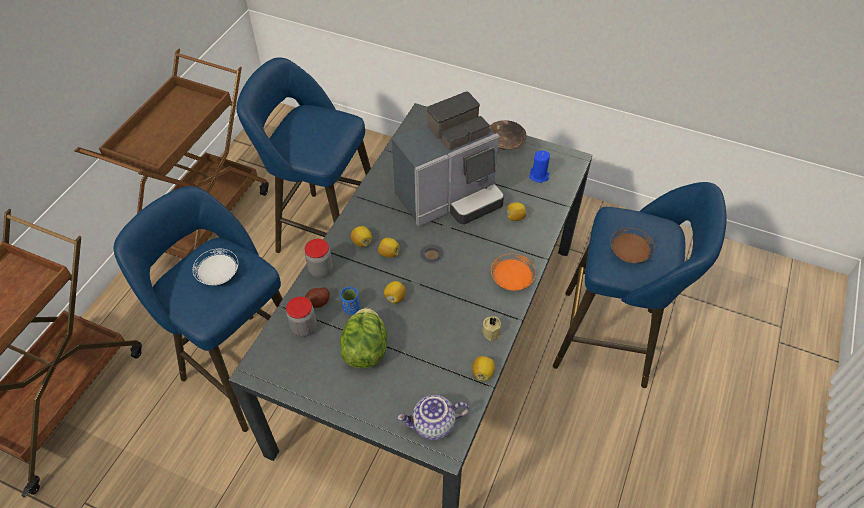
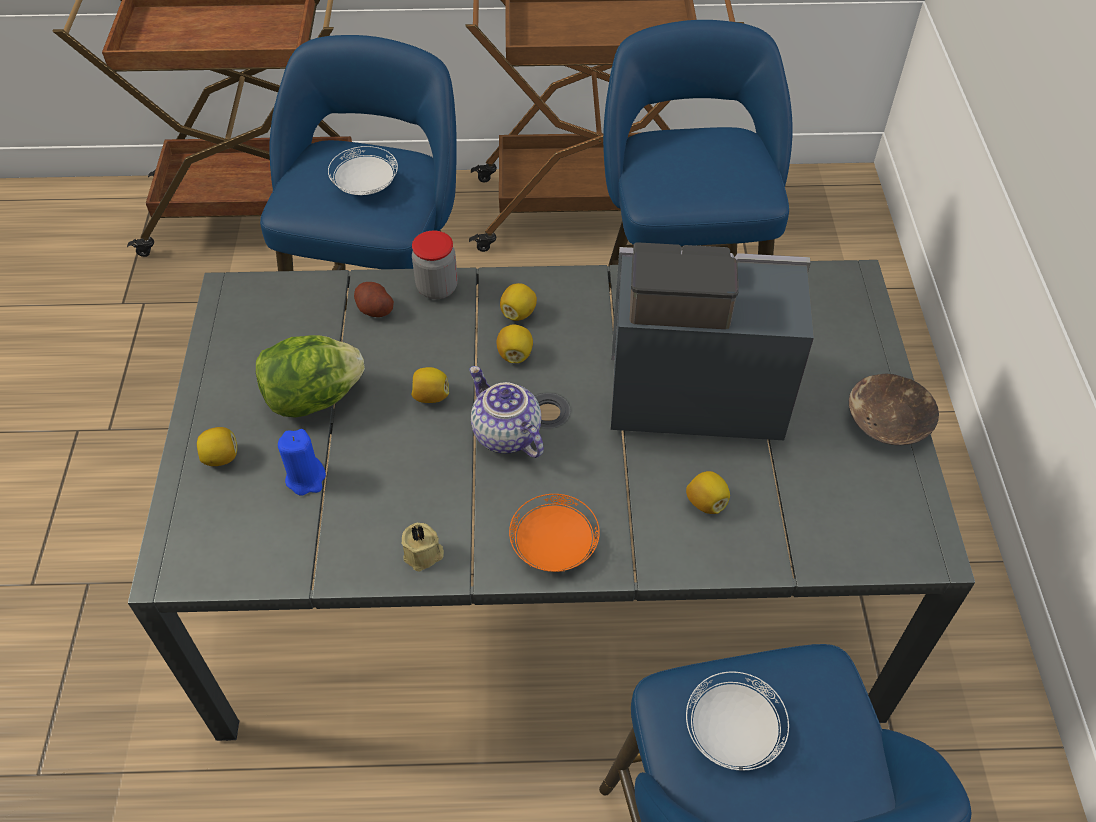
camera: 65 degrees right, 0 degrees up
jar [286,296,317,337] -> none
blue cup [341,287,360,314] -> none
coffee machine [392,92,504,226] -> coffee machine turned 150 degrees clockwise [611,242,814,440]
teapot [397,395,469,440] -> teapot moved to [469,366,544,458]
lemon [472,356,495,381] -> lemon moved to [197,427,237,466]
blue candle [529,150,550,183] -> blue candle moved to [278,429,326,496]
brown plate [610,228,655,263] -> white plate [686,672,789,771]

